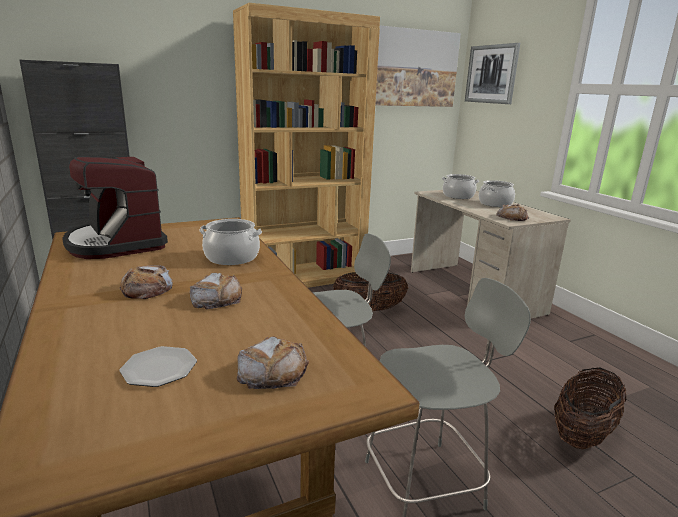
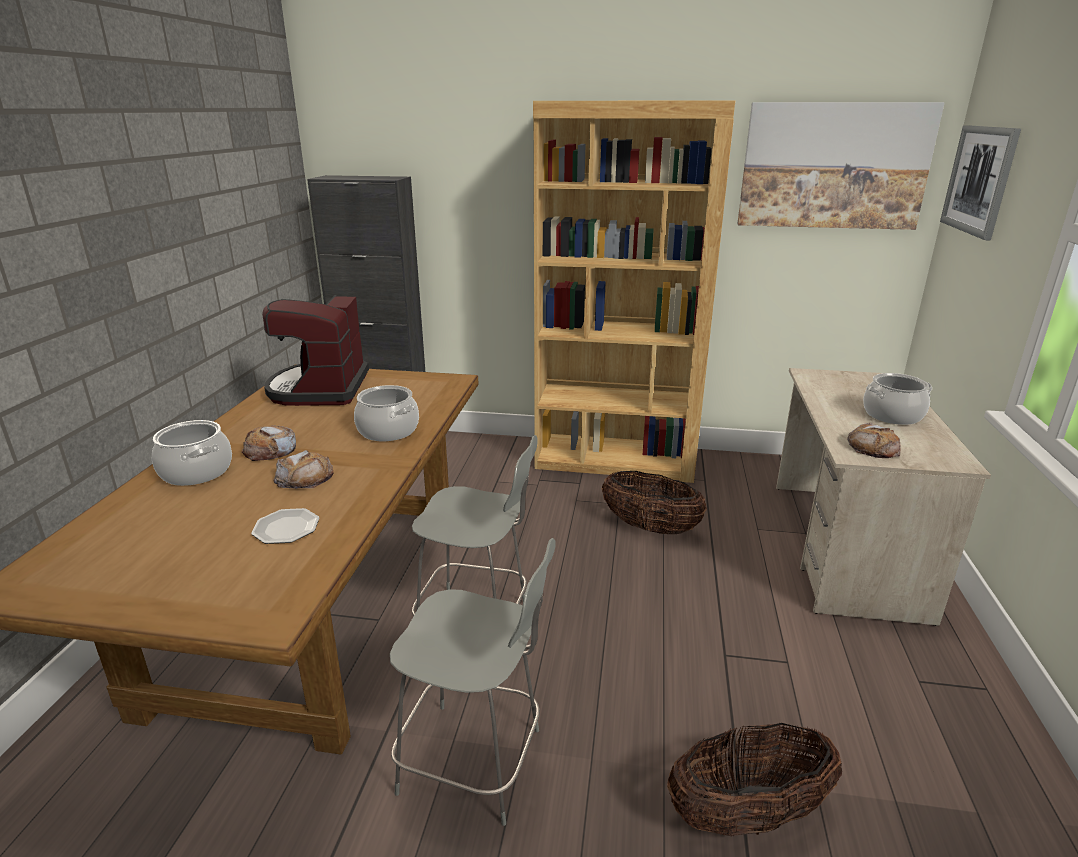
camera: 35 degrees right, 5 degrees up
plate [119,346,197,387] -> plate moved to [251,508,320,544]
bread [237,337,309,389] -> none
cooking pot [442,174,479,199] -> cooking pot moved to [152,420,232,486]

